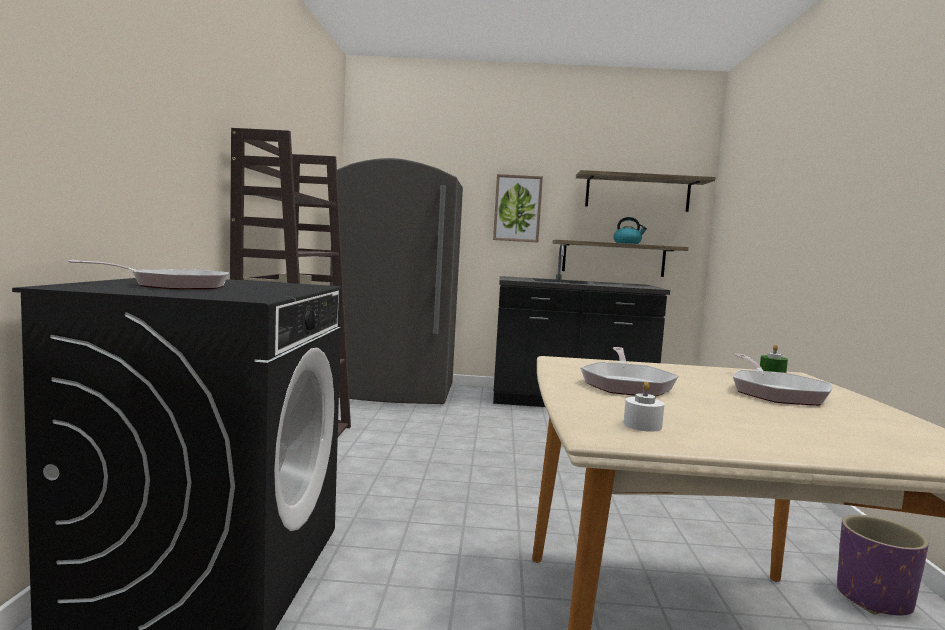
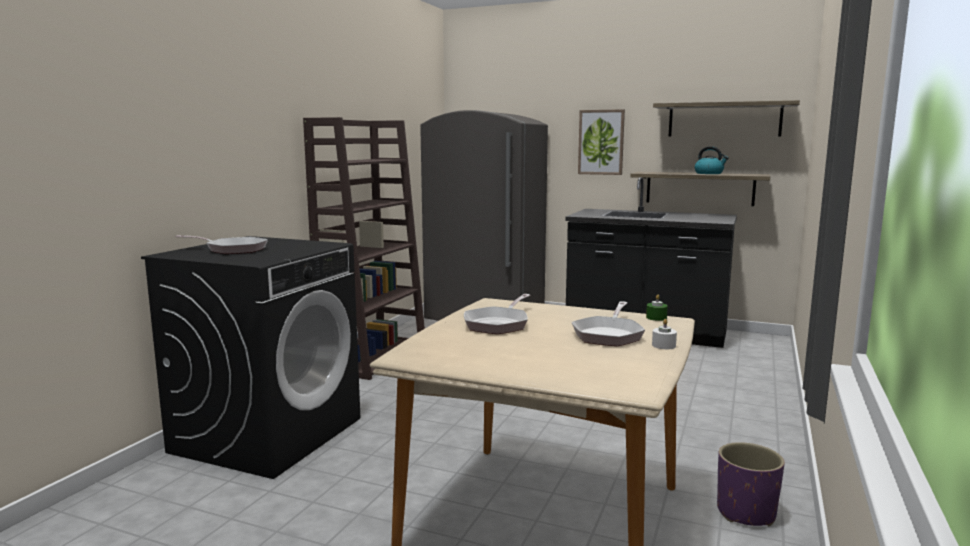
camera: 20 degrees right, 5 degrees up
white candle [624,382,664,432] -> white candle moved to [652,319,677,349]

